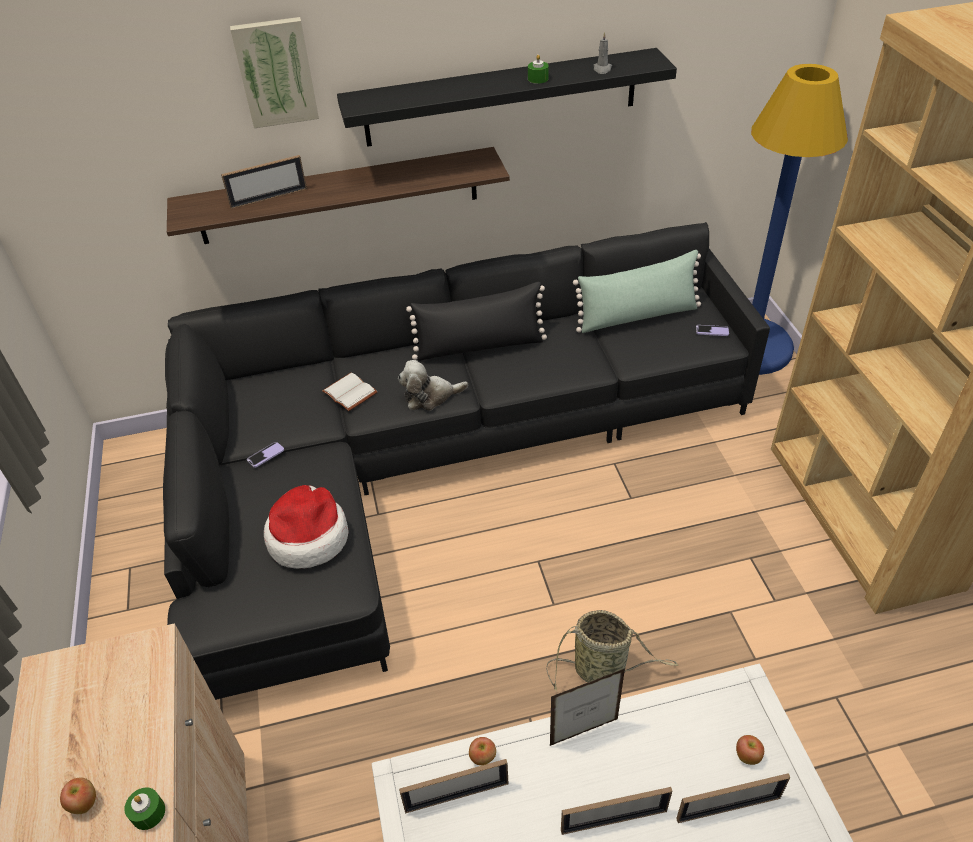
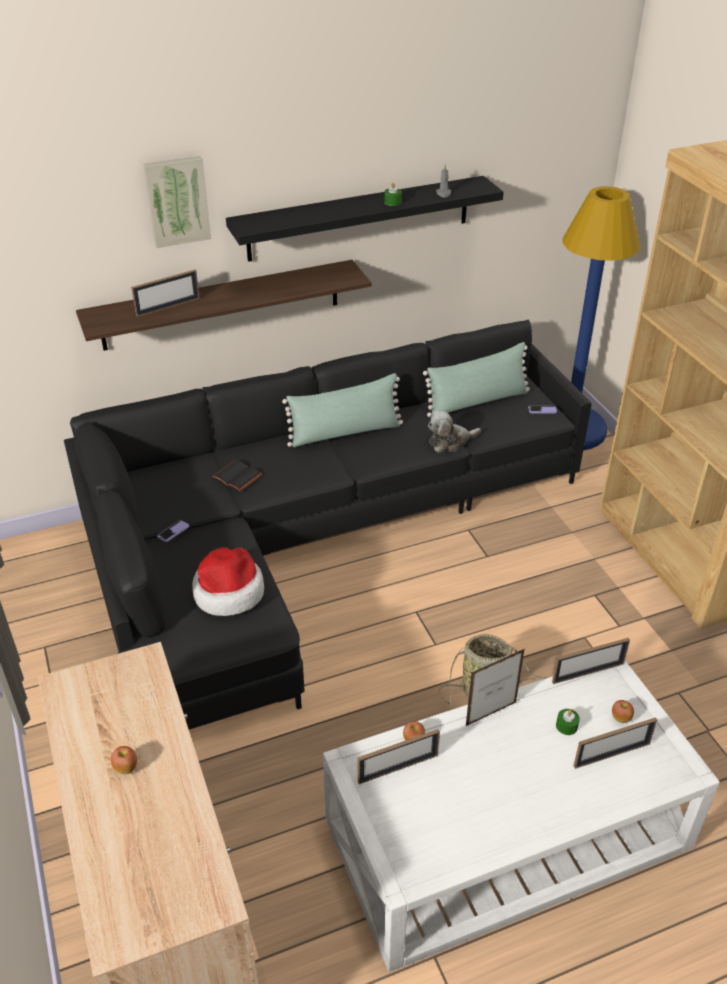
camera: 10 degrees left, 5 degrees down
green candle [124,787,165,830] -> green candle moved to [556,709,580,735]
white book [322,373,378,411] -> black book [212,460,263,491]
plush toy [398,360,468,411] -> plush toy moved to [428,410,481,453]
black pillow [406,282,547,361] -> green pillow [282,373,403,447]
picture frame [561,787,672,835] -> picture frame moved to [552,638,630,684]

